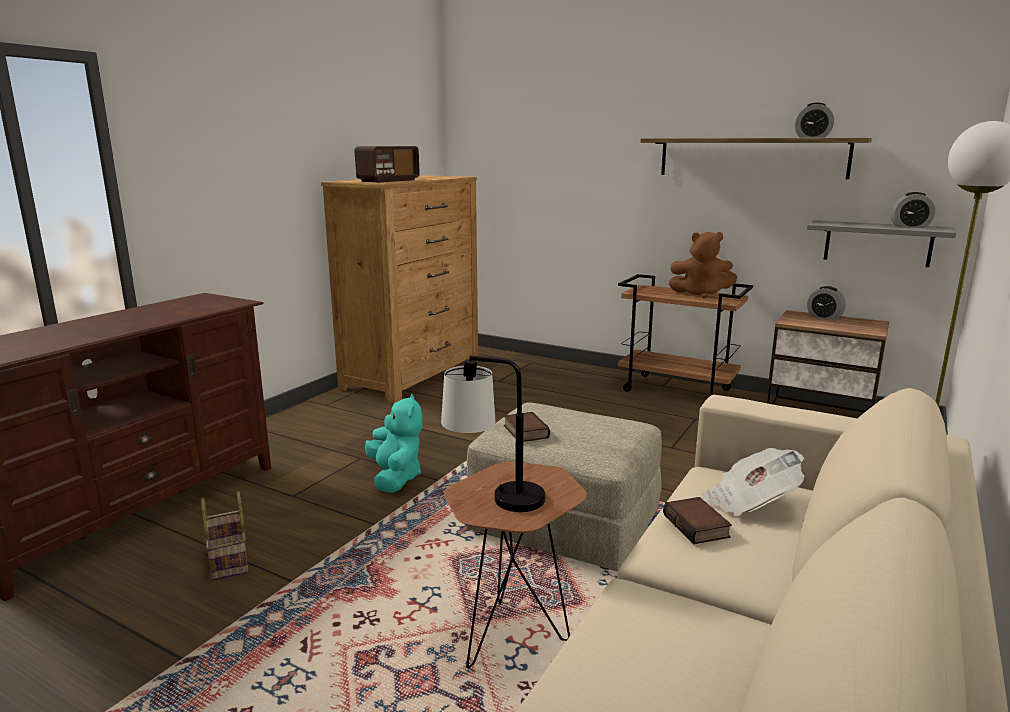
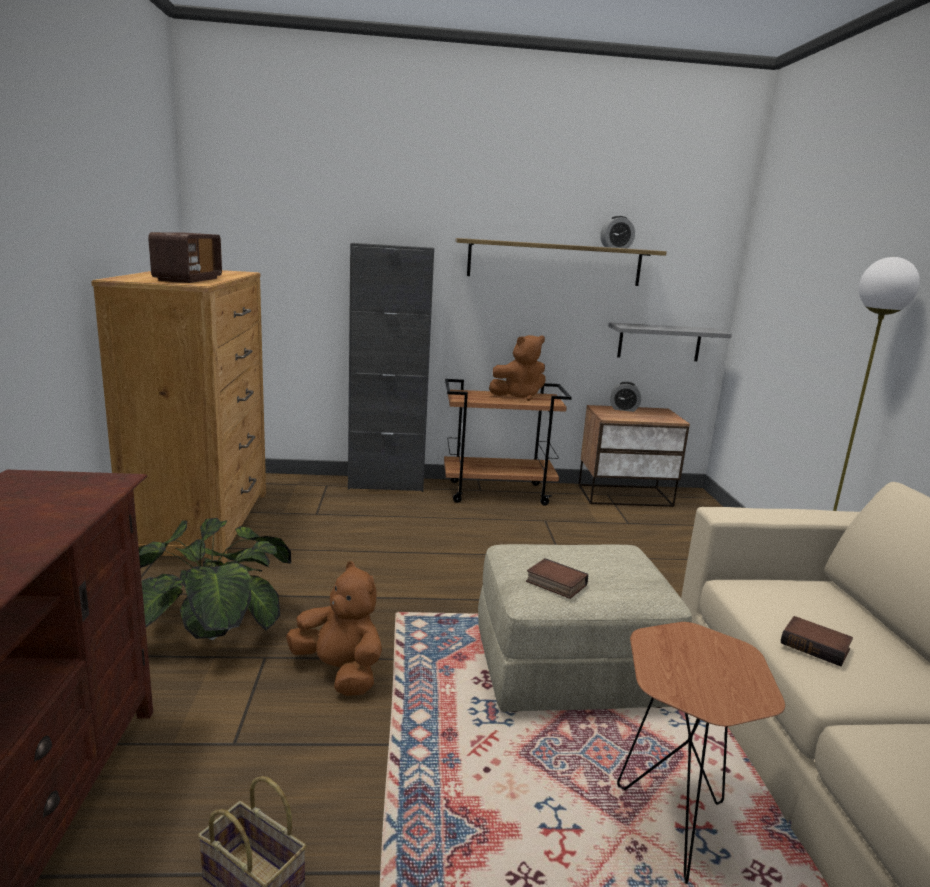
camera: 35 degrees left, 0 degrees up
turquoise plush toy [365,394,423,493] -> brown plush toy [286,561,382,696]
table lamp [441,356,546,512] -> none
newspaper [702,448,805,516] -> none
alarm clock [891,192,935,228] -> none
none -> potted plant [139,518,291,640]
none -> black cabinet [348,243,434,492]

